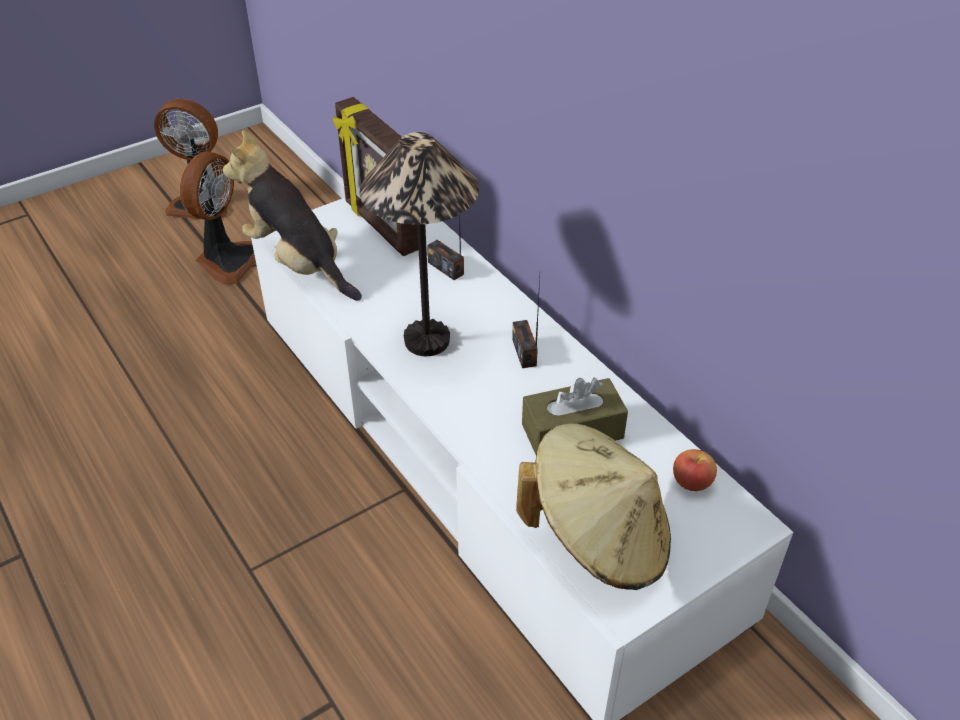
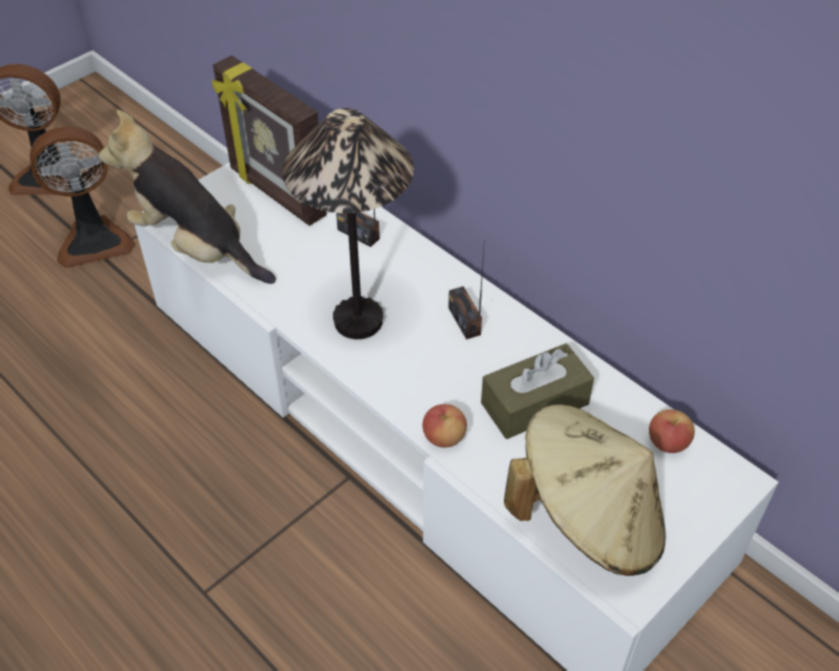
camera: 10 degrees left, 5 degrees up
fan [180,152,256,285] -> fan turned 60 degrees clockwise [30,126,135,268]
none -> apple [422,404,467,448]

